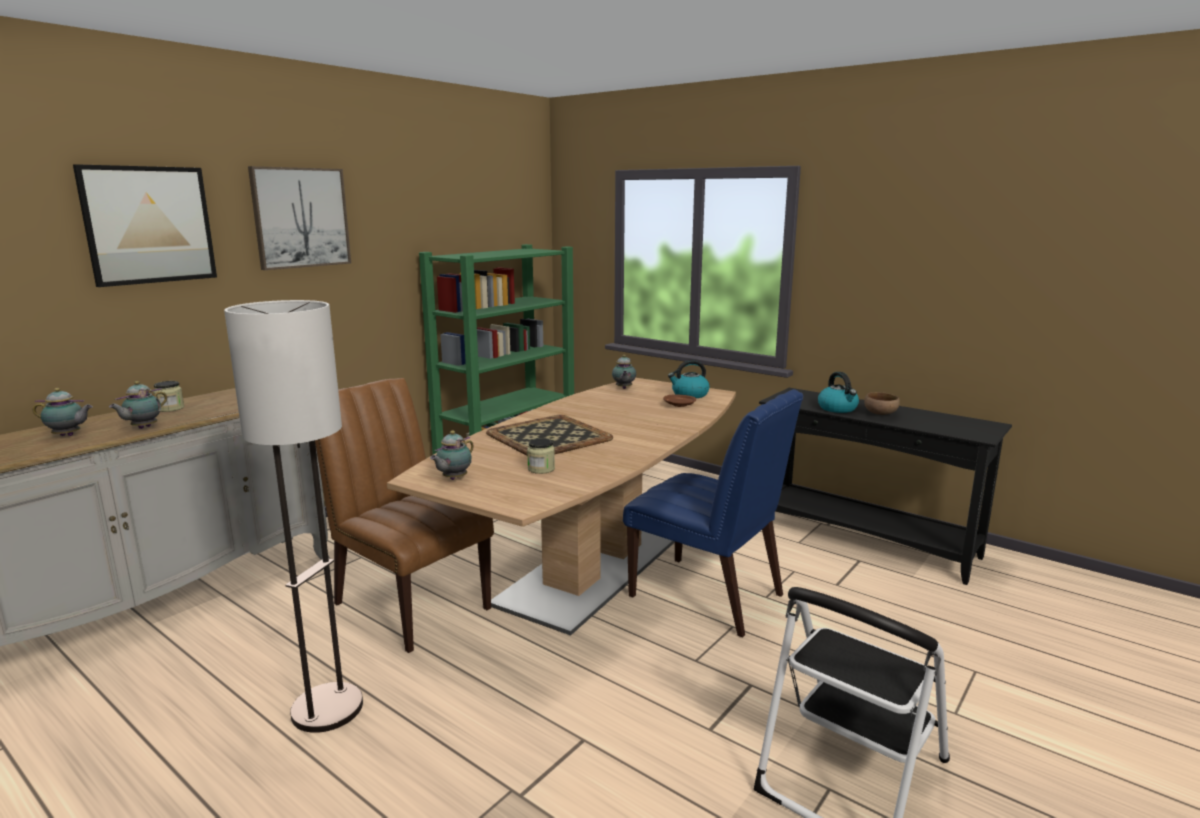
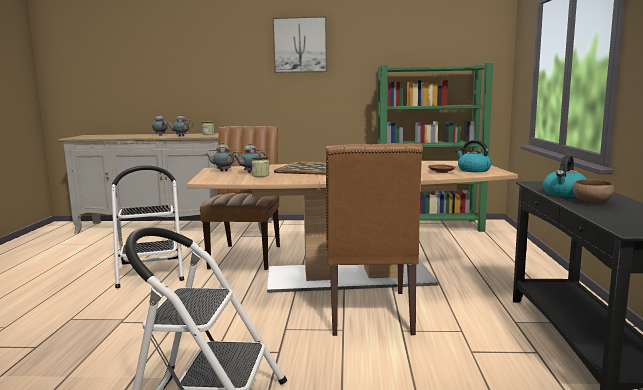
camera: 55 degrees right, 5 degrees down
picture [73,164,217,287] -> none
floor lamp [224,300,363,733] -> step ladder [112,165,184,288]
teapot [612,355,636,389] -> teapot moved to [234,143,266,173]
blue chair [623,389,803,637] -> brown chair [325,143,423,336]

